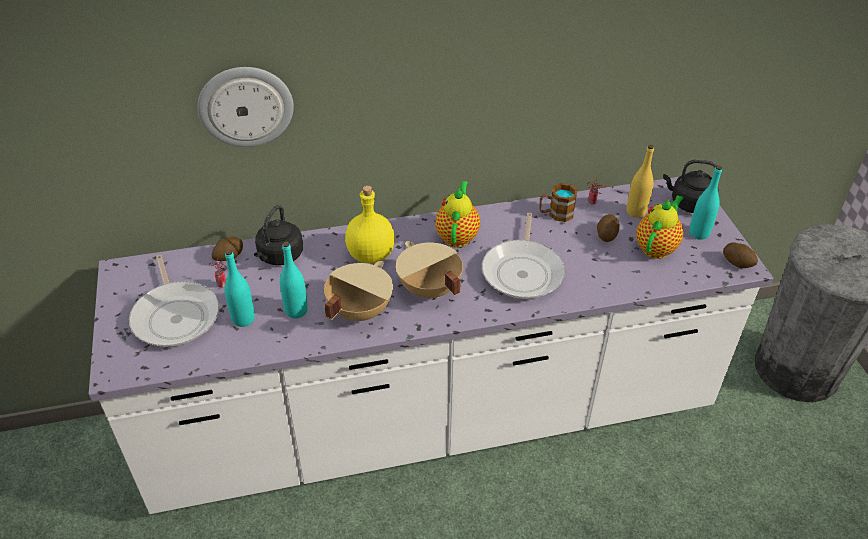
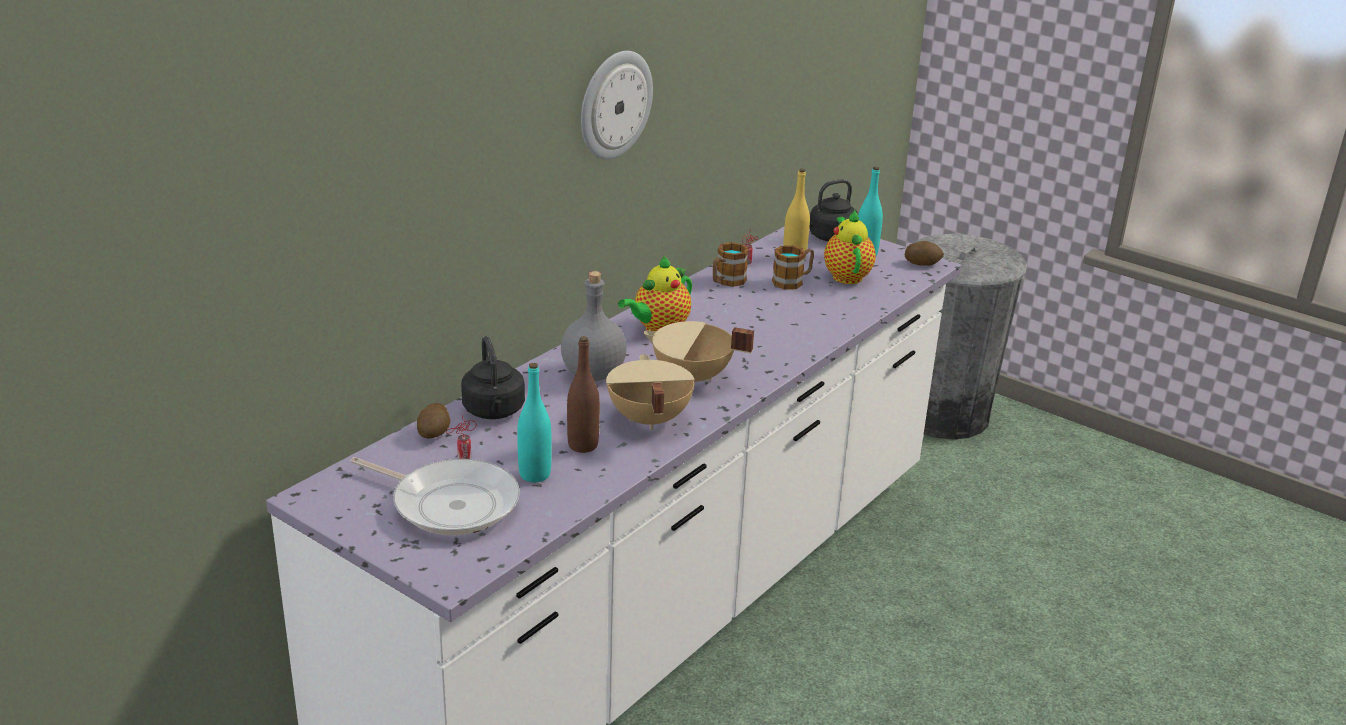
camera: 40 degrees left, 15 degrees down
wall clock [197,67,294,147] -> wall clock moved to [581,51,653,160]
turquoise bottle [280,242,308,319] -> brown bottle [567,336,600,453]
yellow bottle [345,185,395,263] -> grey bottle [561,271,627,381]
teapot [435,181,480,247] -> teapot turned 105 degrees counterclockwise [618,256,692,332]
frying pan [482,213,565,299] -> none
potato [597,214,620,242] -> mug [772,245,814,290]

